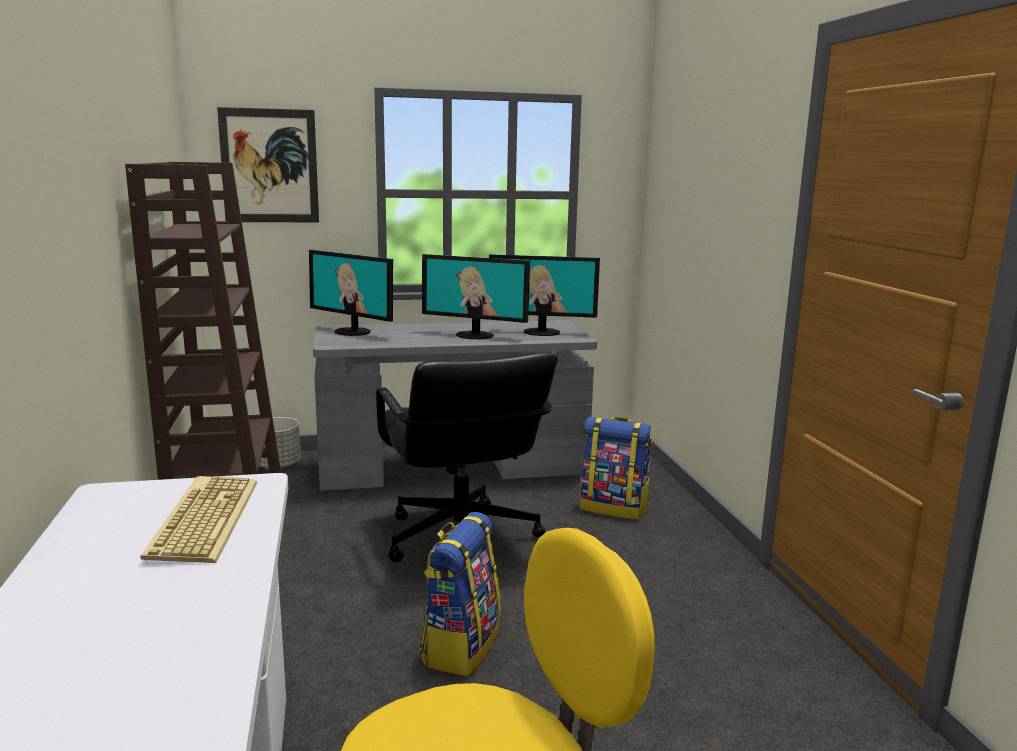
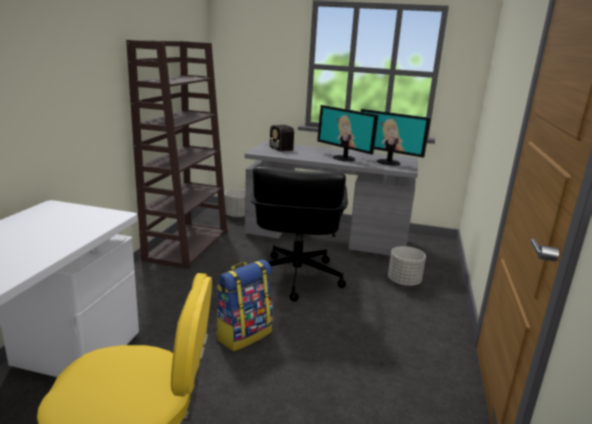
camera: 25 degrees right, 5 degrees up
keyboard [141,476,257,563] -> none
picture [217,107,319,222] -> none
monitor [309,250,393,336] -> radio [265,125,294,152]
backpack [580,417,652,520] -> grey planter [388,246,426,286]

